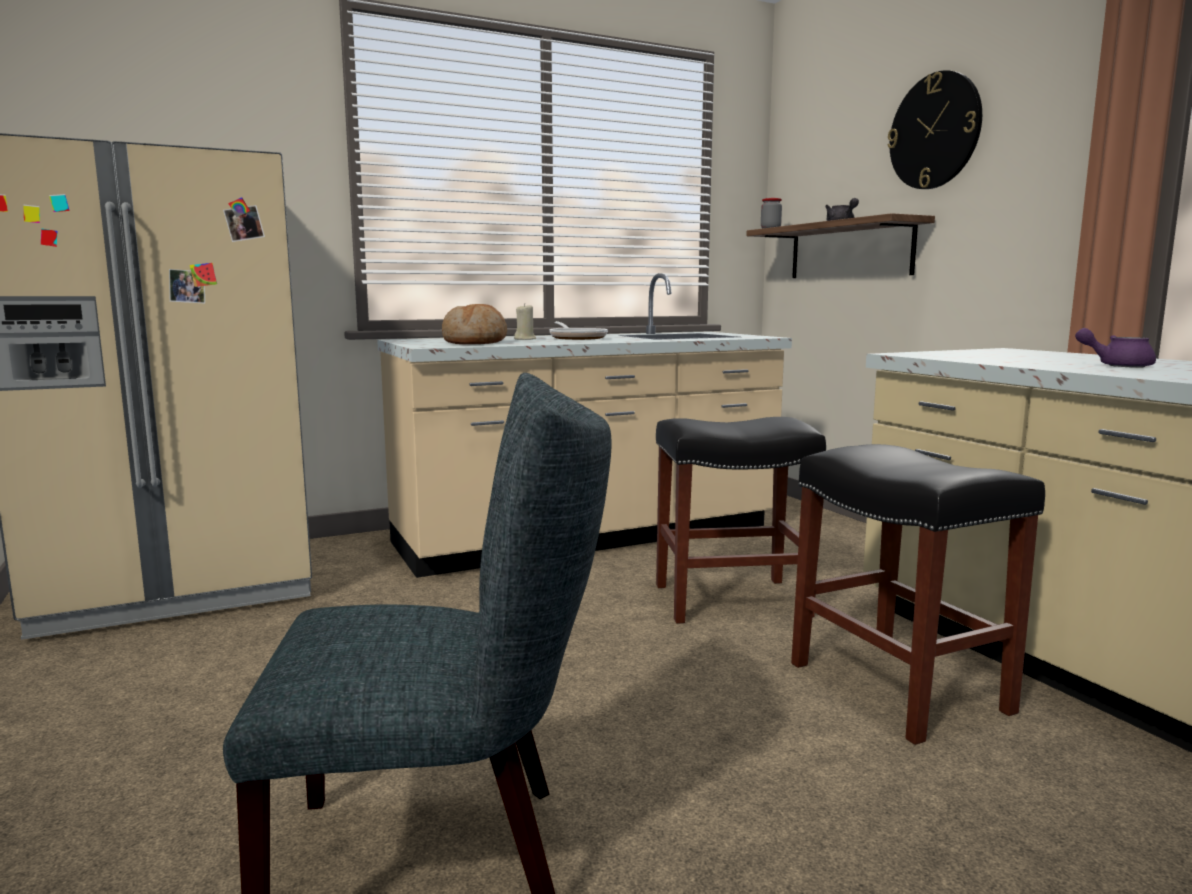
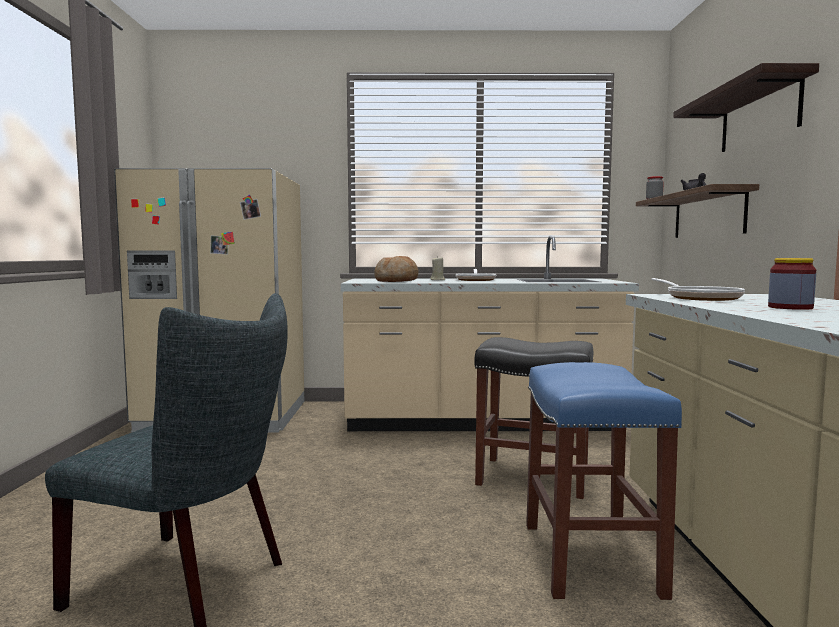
camera: 25 degrees right, 5 degrees down
black stool [791,444,1045,745] -> blue stool [526,362,682,600]
wall clock [887,70,982,189] -> shelf [673,63,819,152]
purple teapot [1075,328,1156,368] -> jar [768,258,816,310]
none -> frying pan [651,278,745,301]

